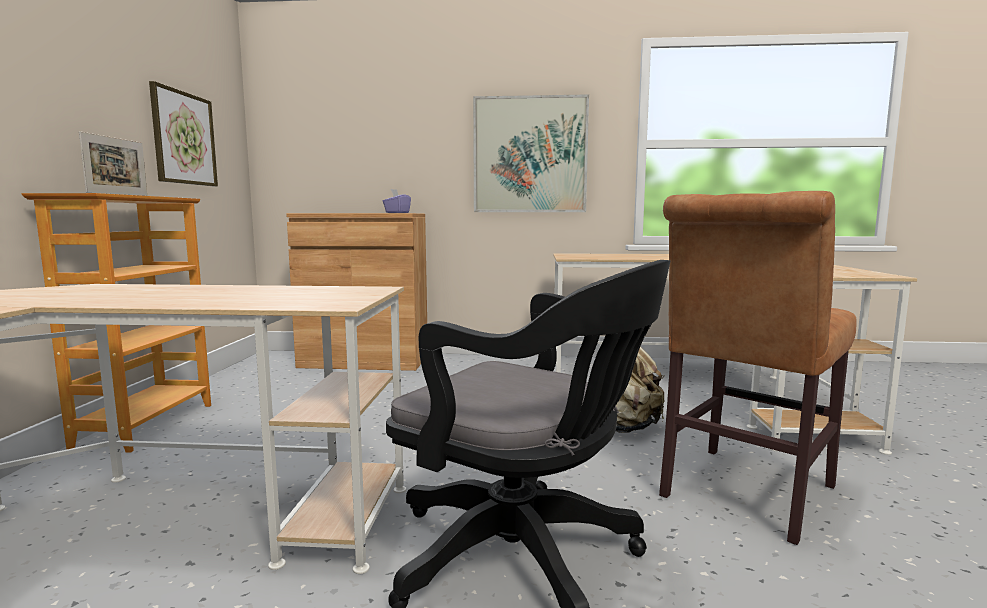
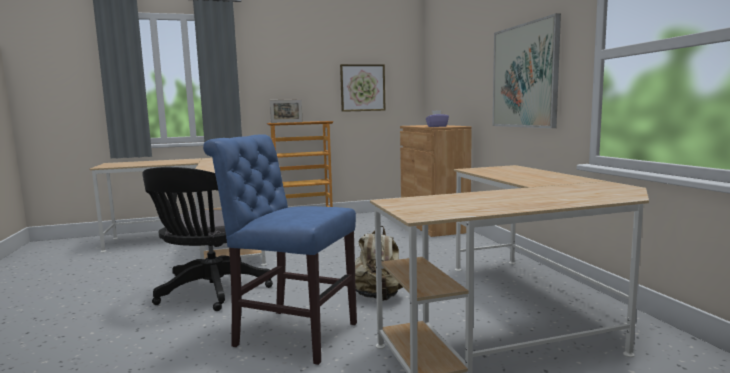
camera: 70 degrees right, 0 degrees up
brown chair [659,191,856,545] -> blue chair [203,134,357,365]

